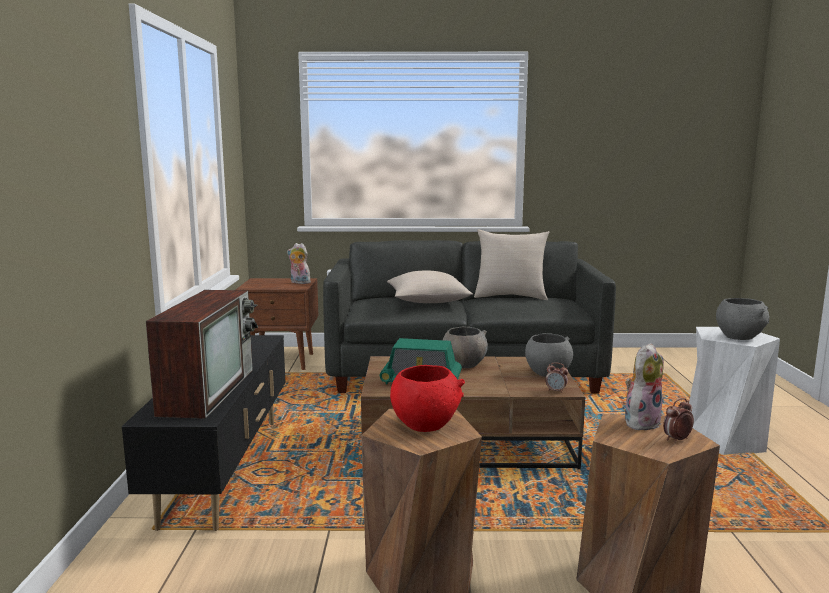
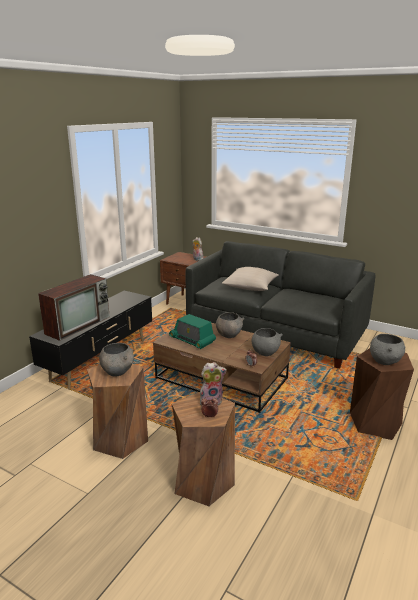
camera: 30 degrees right, 10 degrees up
red bowl [390,365,465,432] -> grey bowl [99,343,134,376]
beige pillow [474,230,549,300] -> none
white stool [689,327,780,455] -> brown stool [350,348,414,440]

